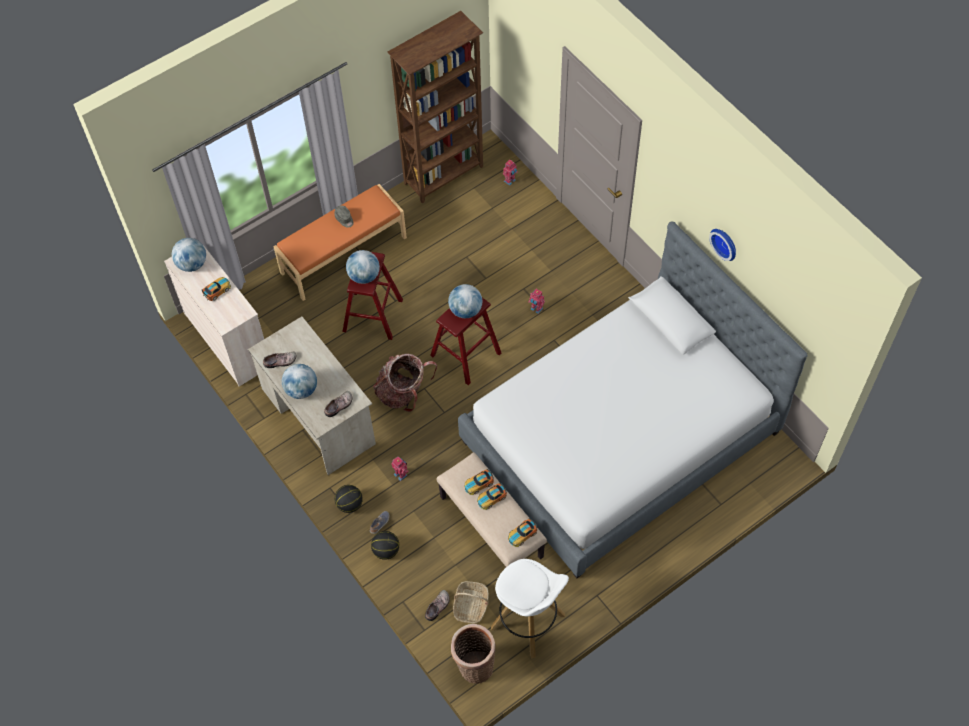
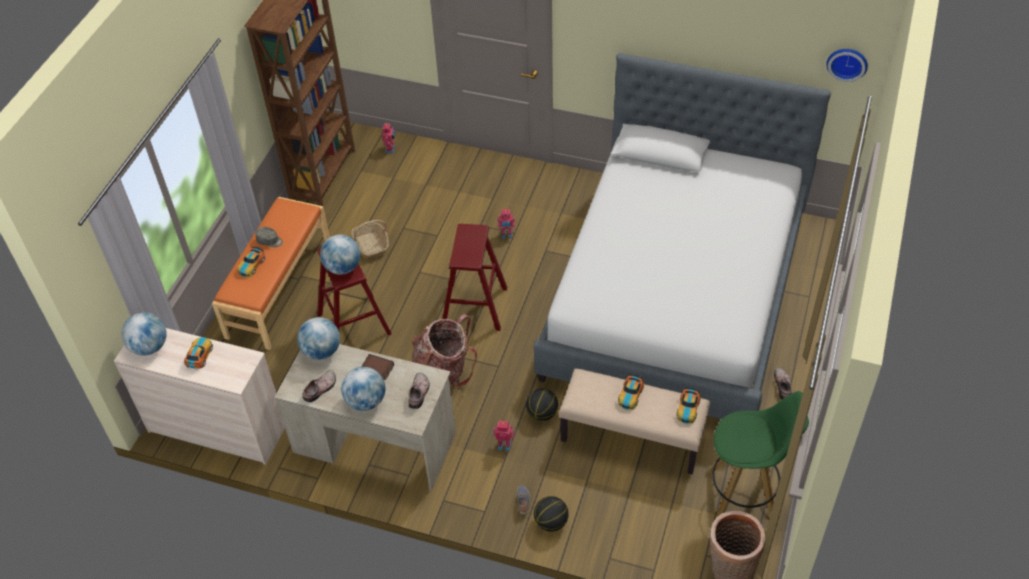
camera: 35 degrees left, 10 degrees down
basketball [335,485,363,513] -> basketball moved to [526,388,558,421]
shoe [425,590,450,621] -> shoe moved to [774,368,792,400]
globe [448,284,482,318] -> globe moved to [297,317,340,360]
basket [453,581,489,623] -> basket moved to [351,220,389,258]
toy car [464,469,494,495] -> toy car moved to [238,247,265,277]
white stool [491,559,569,659] -> green stool [707,391,809,525]
wall clock [709,229,736,261] -> wall clock moved to [826,49,868,82]
none -> book [361,354,394,380]

